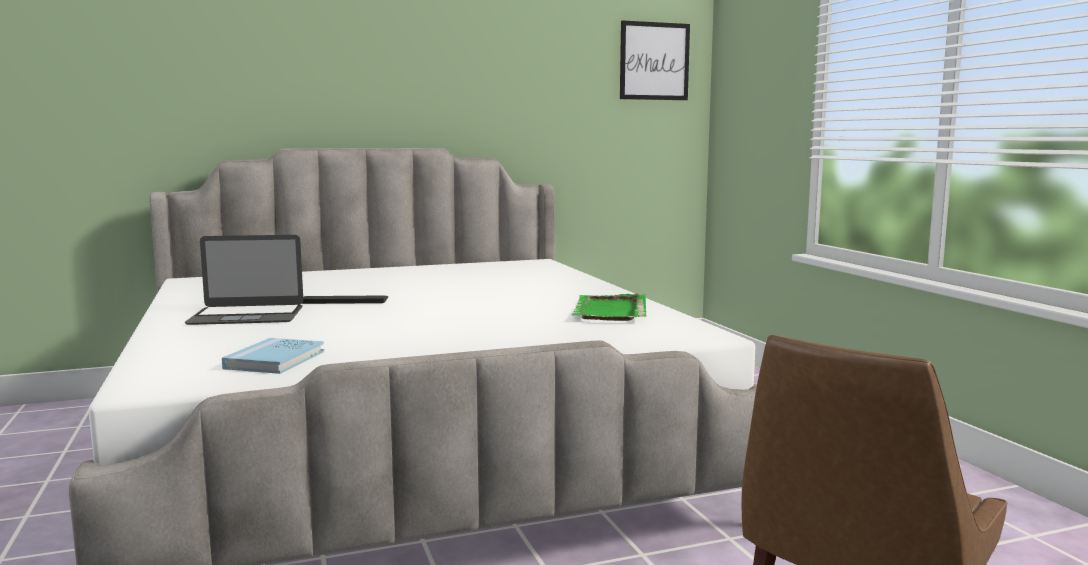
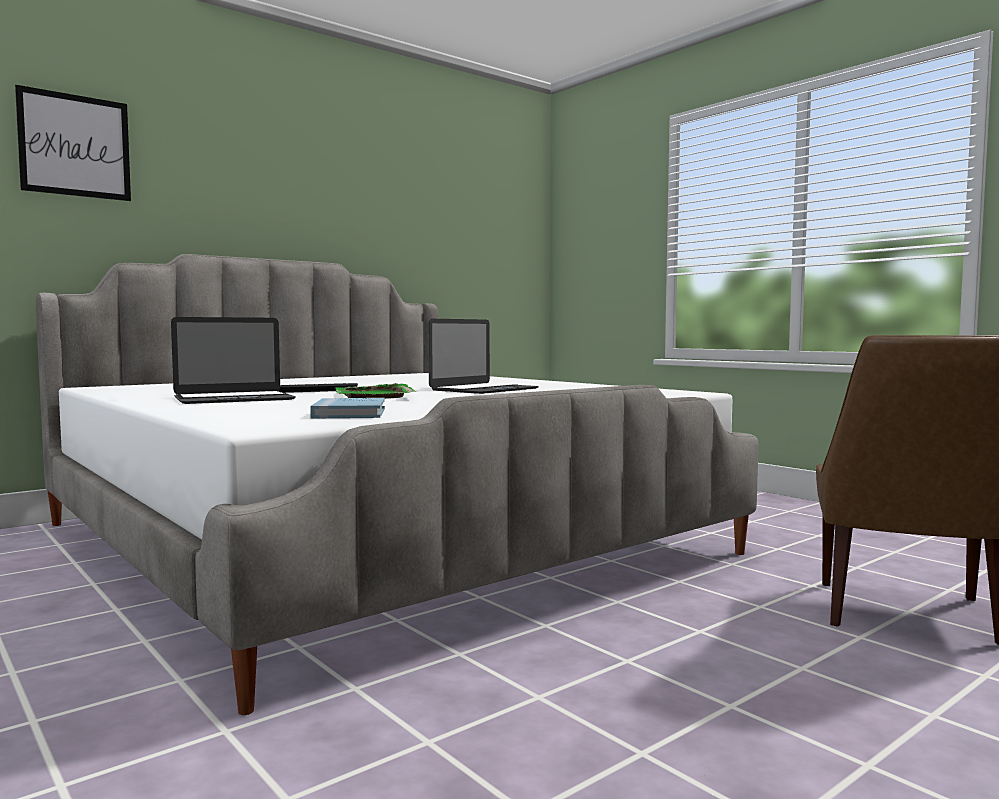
camera: 20 degrees left, 5 degrees down
green tray [572,293,647,321] -> green tray moved to [335,383,416,399]
picture [620,20,690,100] -> picture moved to [15,85,131,201]
none -> laptop [428,319,539,394]

